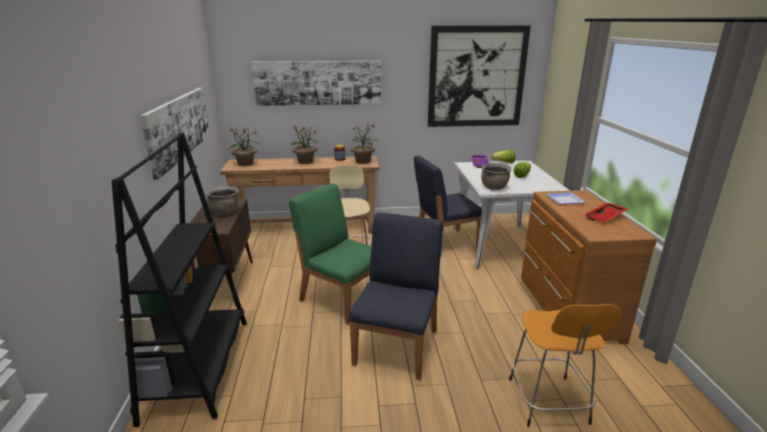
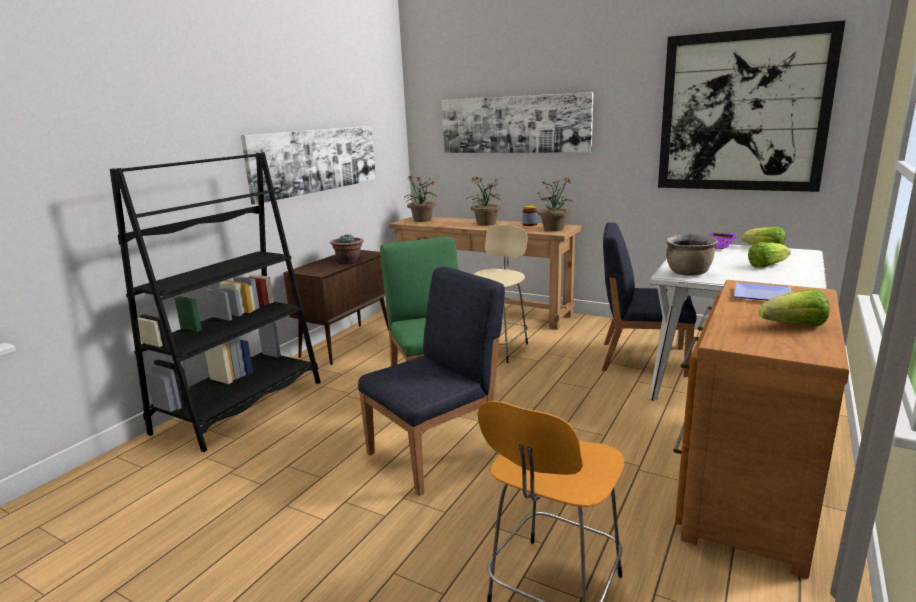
camera: 35 degrees right, 5 degrees down
brown cooking pot [205,186,239,215] -> potted plant [330,234,364,262]
red tray [584,202,628,222] -> lettuce [758,289,830,326]

